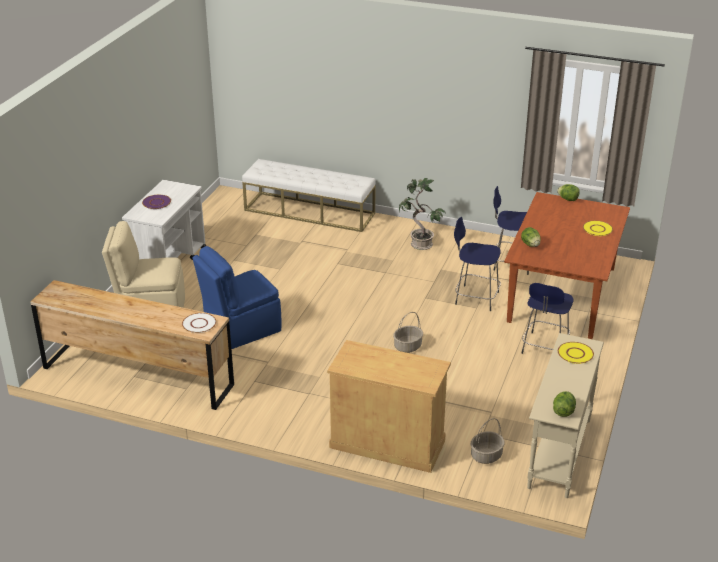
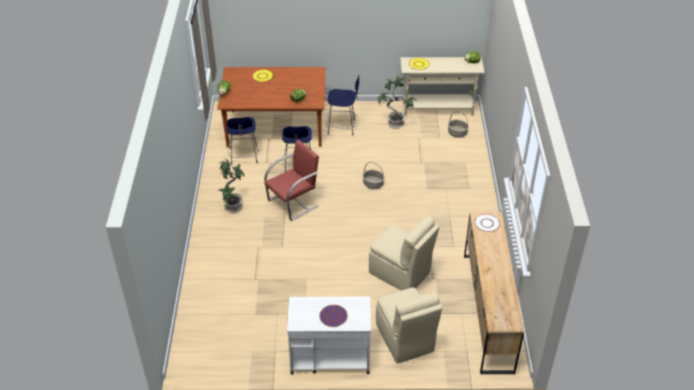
camera: 110 degrees left, 10 degrees up
blue chair [192,246,281,349] -> beige chair [369,216,440,290]
white bench [242,159,376,232] -> none
beige cabinet [327,340,451,473] -> none
none -> red chair [264,140,319,221]
none -> potted plant [377,76,417,129]

